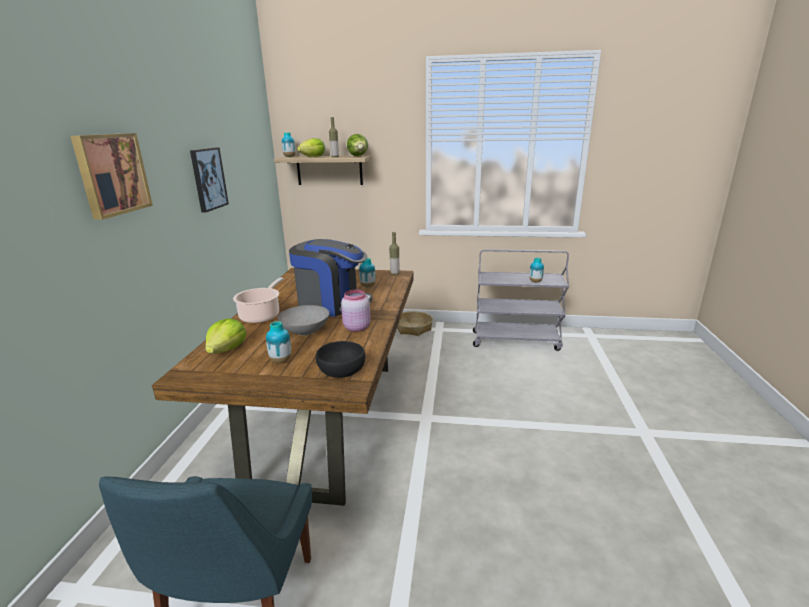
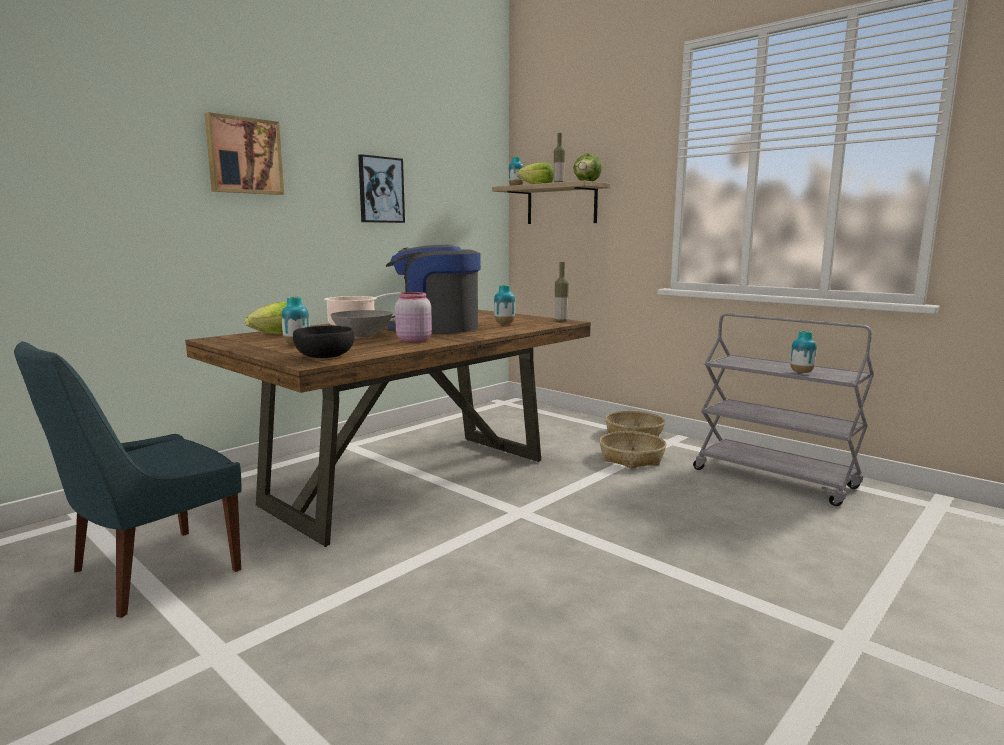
camera: 35 degrees right, 10 degrees down
coffee machine [289,239,372,317] -> coffee machine turned 135 degrees clockwise [386,245,481,333]
none -> basket [599,431,666,469]

